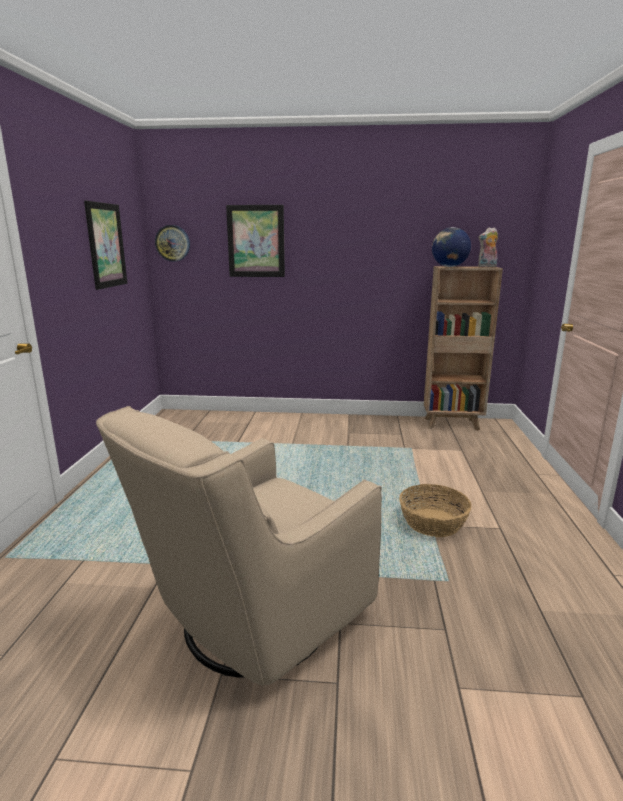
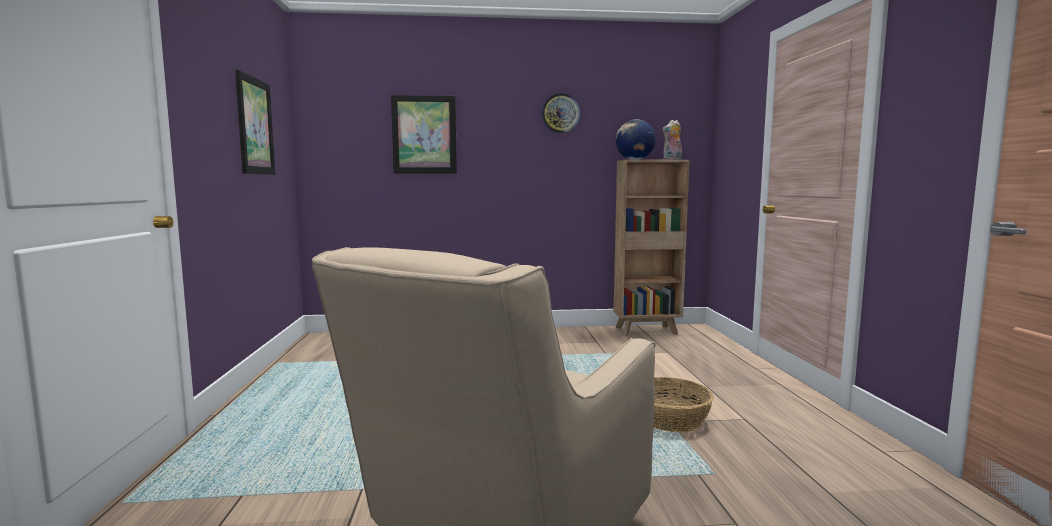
camera: 10 degrees left, 10 degrees down
wall clock [155,225,190,262] -> wall clock moved to [542,93,581,133]

